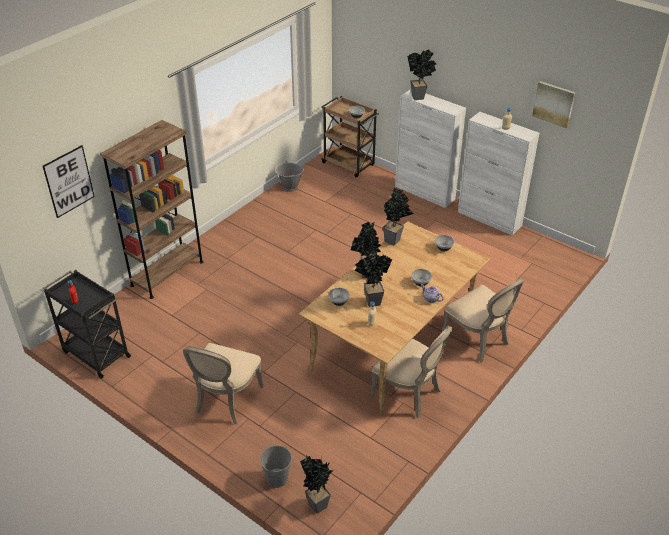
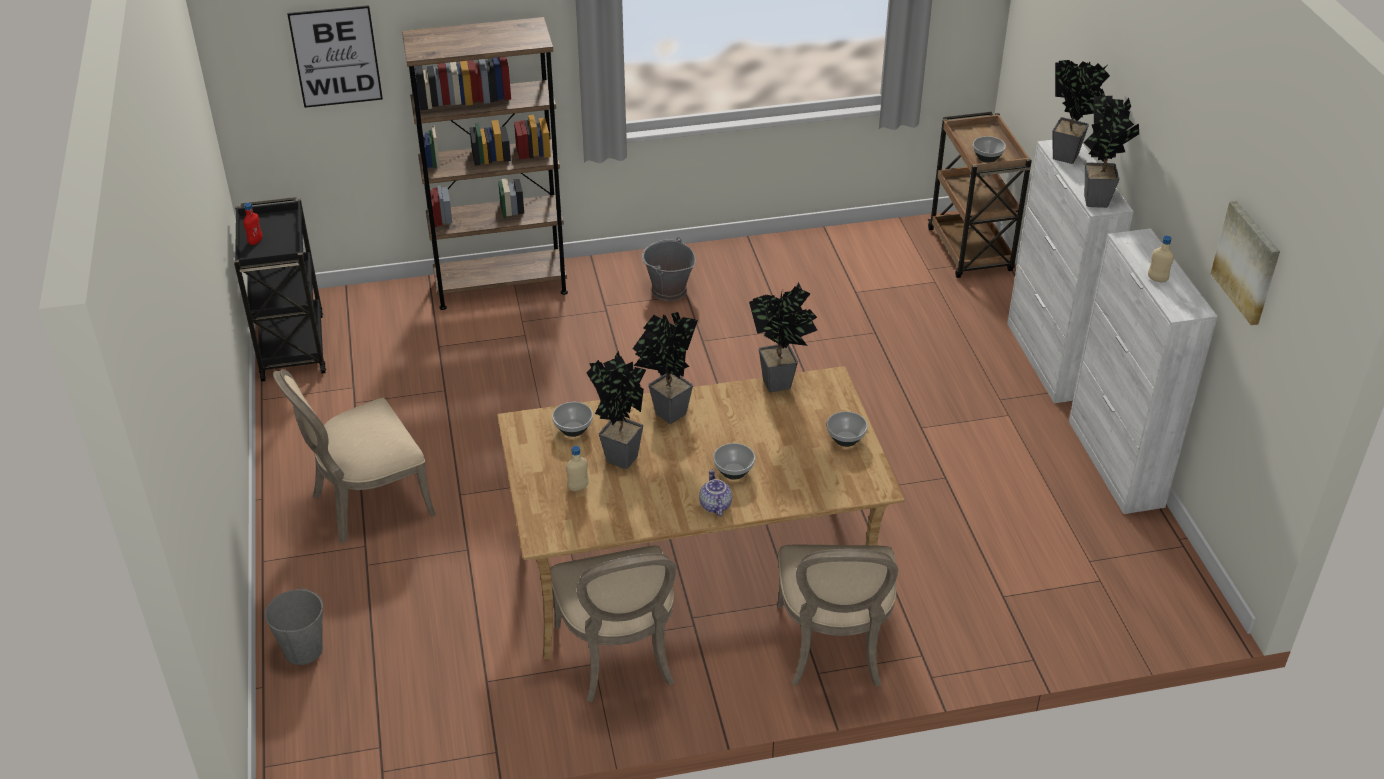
camera: 40 degrees right, 0 degrees up
grey bucket [276,161,304,192] -> grey bucket moved to [642,237,696,301]
potted plant [300,455,333,514] -> potted plant moved to [1083,96,1139,208]

